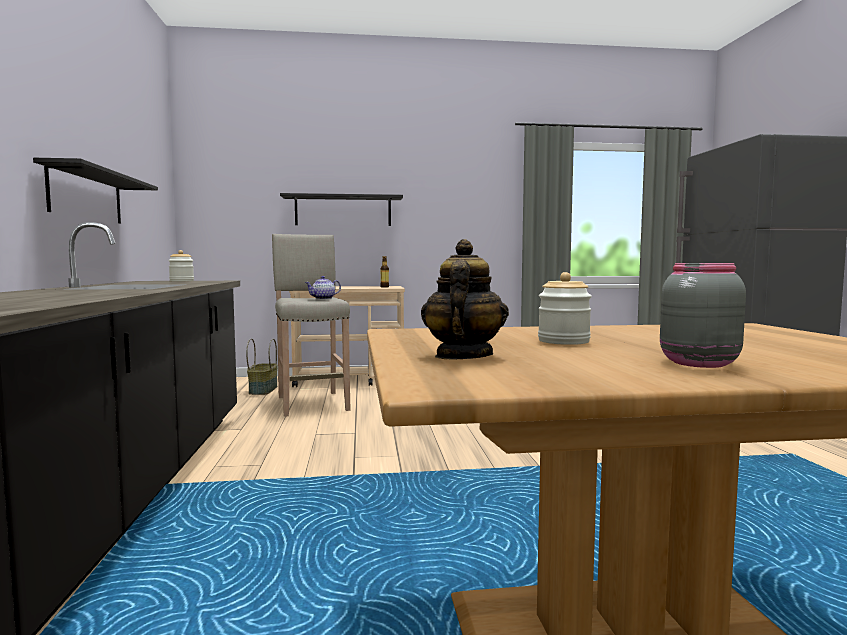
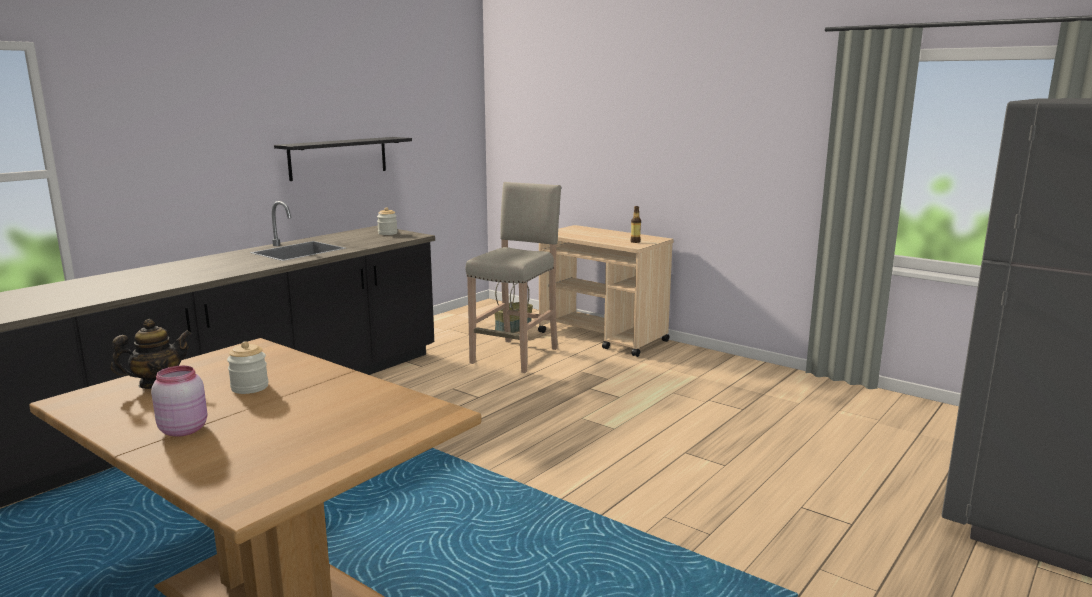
camera: 45 degrees right, 10 degrees up
black shelf [280,193,403,226] -> none
teapot [305,276,341,299] -> none
grey jar [660,263,746,368] -> pink jar [151,366,207,437]

